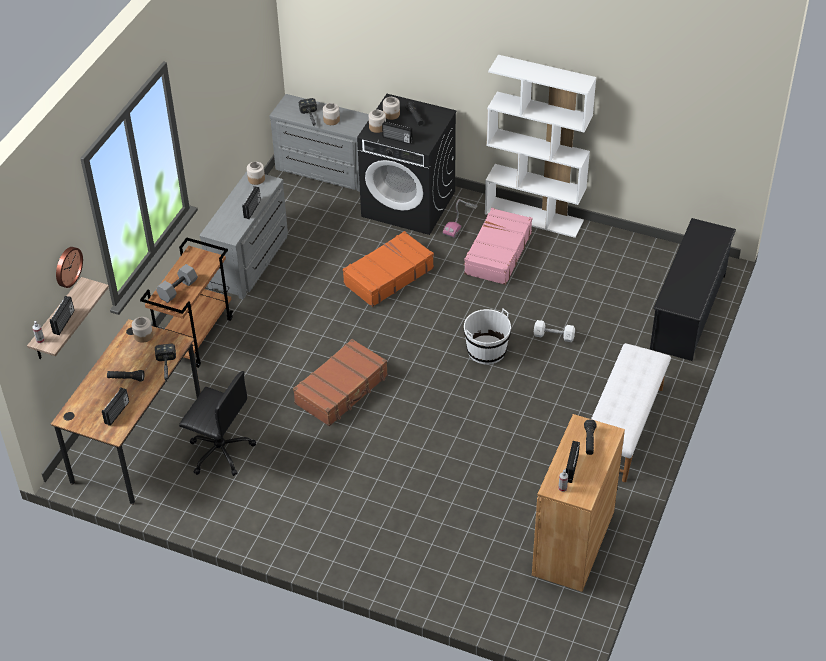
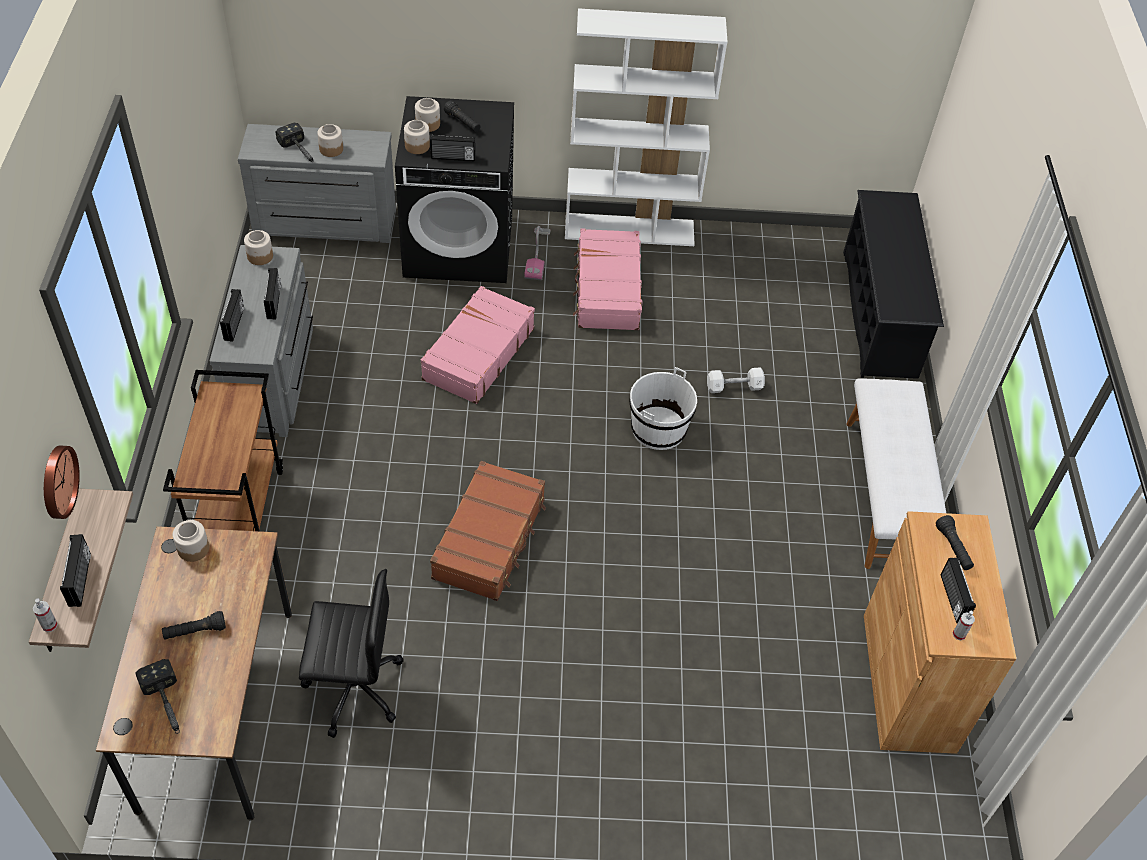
camera: 25 degrees left, 5 degrees up
radio [102,387,129,426] -> radio moved to [220,289,244,342]
hammer [155,344,176,382] -> hammer moved to [135,659,180,734]
grey dumbbell [156,264,198,303] -> none
orange suitcase [343,231,434,307] -> pink suitcase [421,286,535,404]

